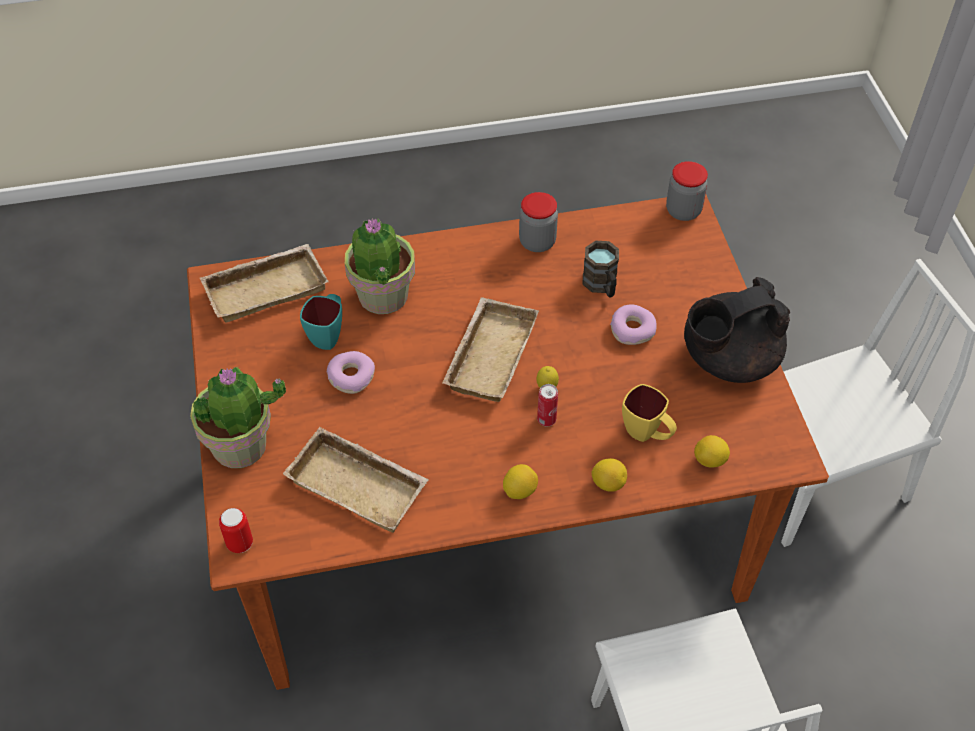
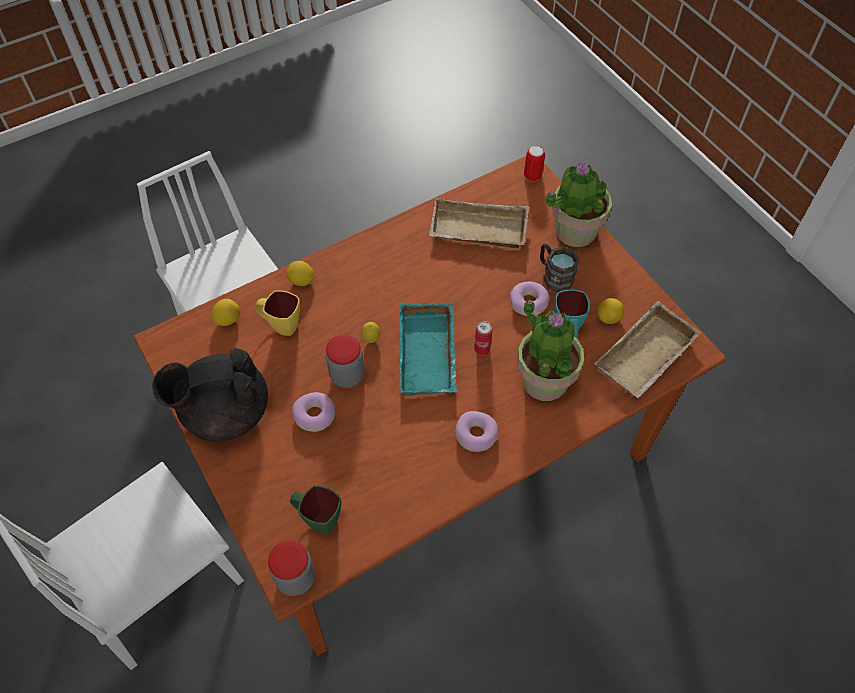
camera: 160 degrees right, 5 degrees up
beige tray [442,297,539,402] -> turquoise tray [399,303,457,396]
lemon [503,464,538,499] -> lemon moved to [597,298,624,324]
jar [519,192,558,252] -> jar moved to [326,335,364,388]
can [537,384,558,426] -> can moved to [474,321,493,355]
brown mug [582,241,619,297] -> brown mug moved to [540,243,579,292]
black teapot [684,277,790,383] -> black teapot turned 150 degrees counterclockwise [152,348,268,442]
none -> green mug [290,485,341,534]
none -> donut [455,411,498,452]

